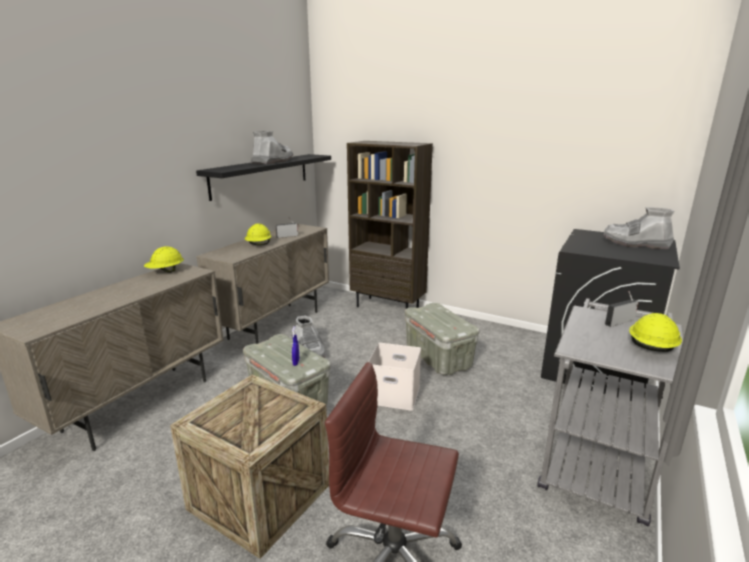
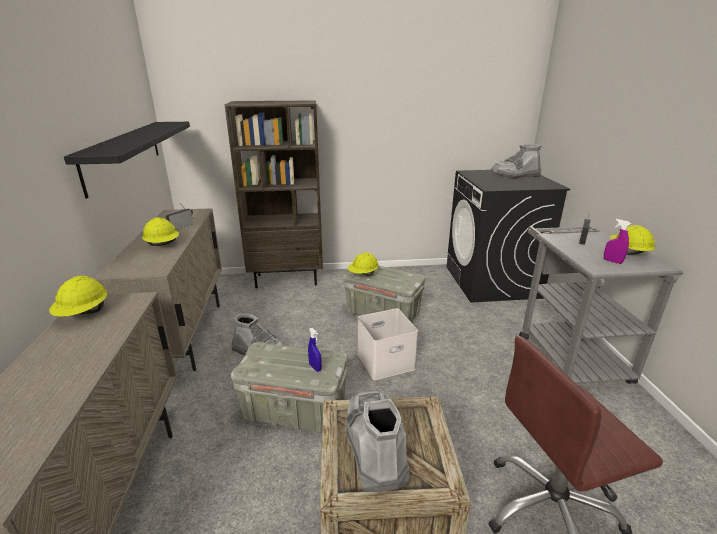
camera: 35 degrees left, 5 degrees up
grey boot [250,131,293,164] -> grey boot moved to [345,390,409,492]
none -> yellow hard hat [348,252,379,276]
none -> purple spray bottle [604,219,631,264]

